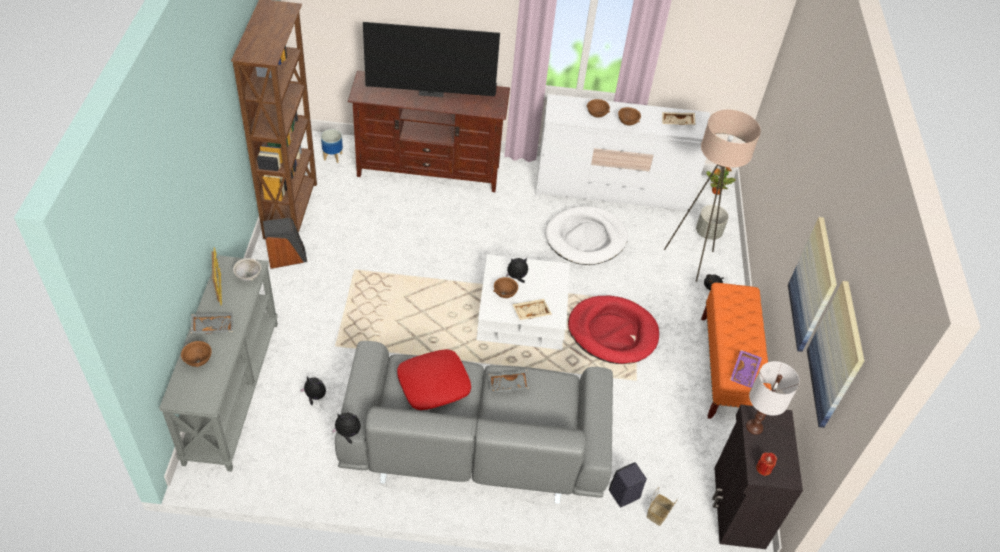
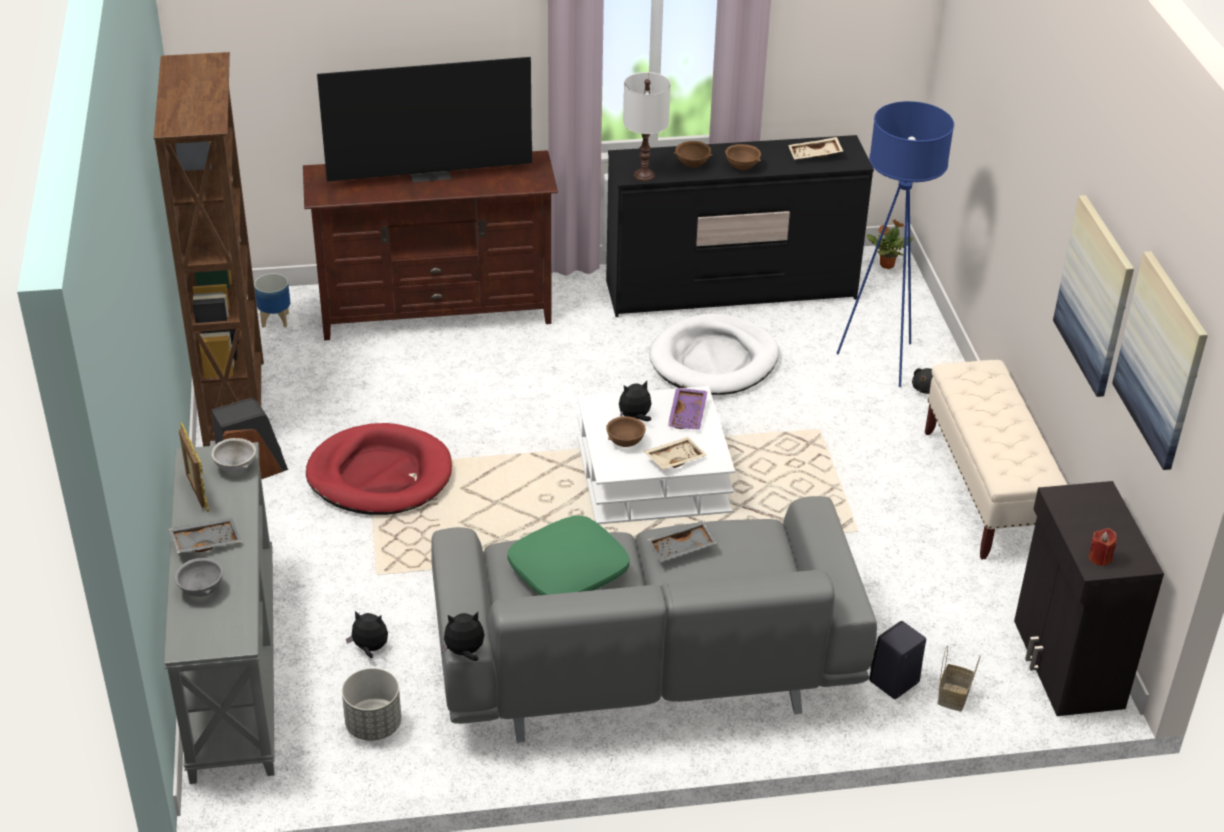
camera: 10 degrees left, 10 degrees down
brown bowl [181,341,212,367] -> grey bowl [175,558,223,597]
red pillow [397,349,471,410] -> green pillow [508,516,630,595]
white dresser [536,94,710,212] -> black dresser [606,135,874,317]
red dog bed [568,296,659,364] -> red dog bed moved to [306,423,452,515]
beige floor lamp [664,110,761,282] -> blue floor lamp [836,101,954,387]
grey planter [696,205,729,240] -> grey planter moved to [342,668,401,741]
orange bench [701,283,771,419] -> beige bench [925,360,1067,560]
purple tray [730,350,762,388] -> purple tray moved to [668,388,708,430]
white table lamp [746,361,800,435] -> white table lamp moved to [623,72,671,181]

